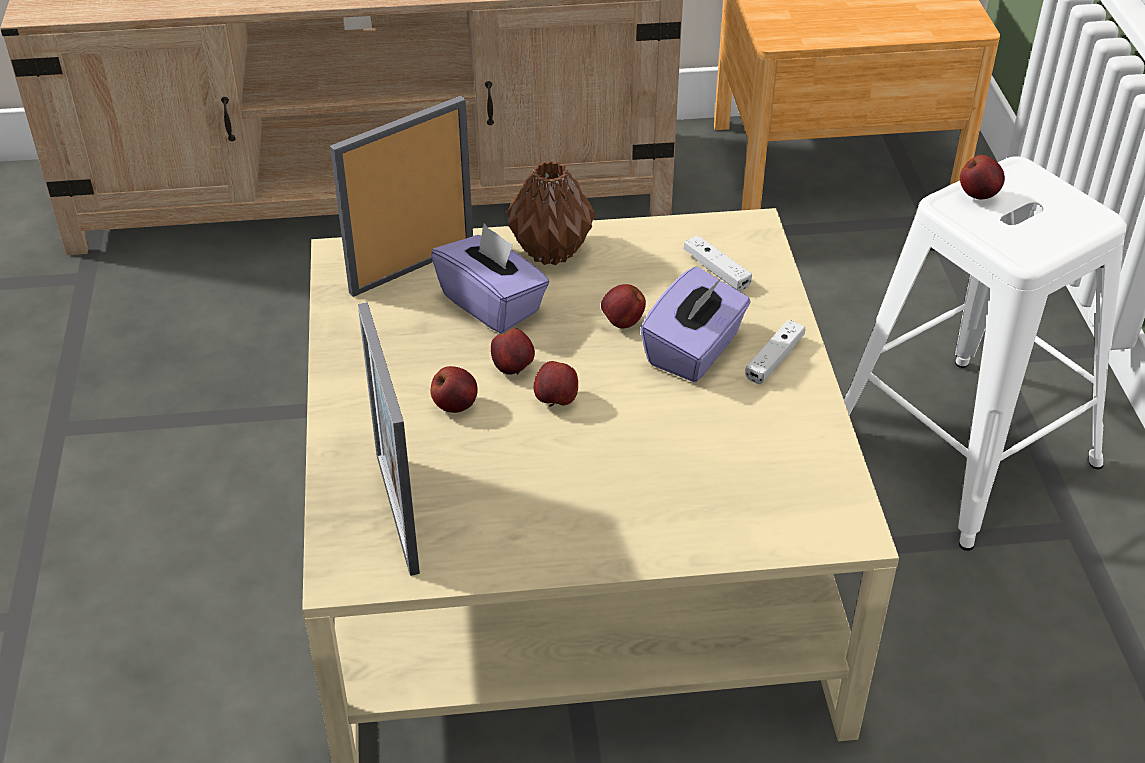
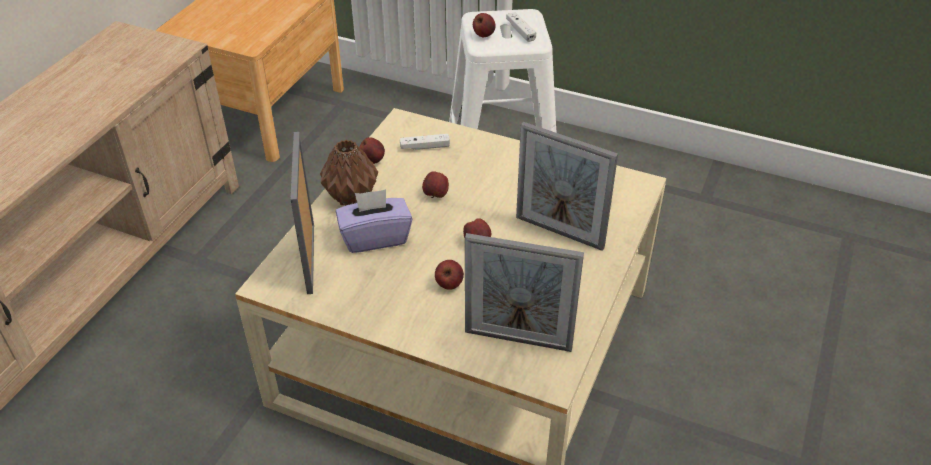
camera: 60 degrees left, 0 degrees up
apple [491,328,535,375] -> apple moved to [359,137,385,164]
purple tissue box [640,267,751,382] -> none
white game controller [745,320,805,384] -> white game controller moved to [506,12,536,42]
none -> picture frame [516,122,618,251]

